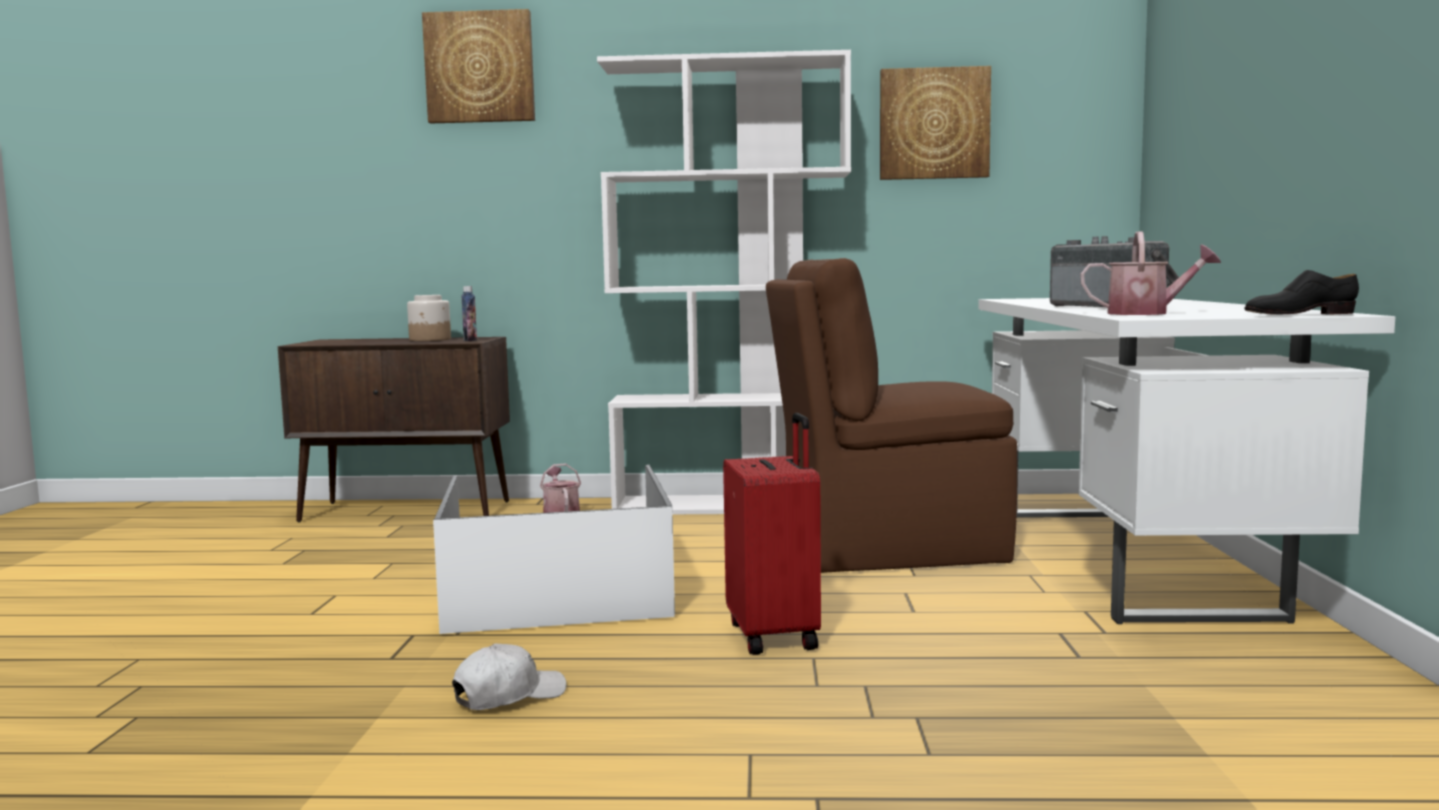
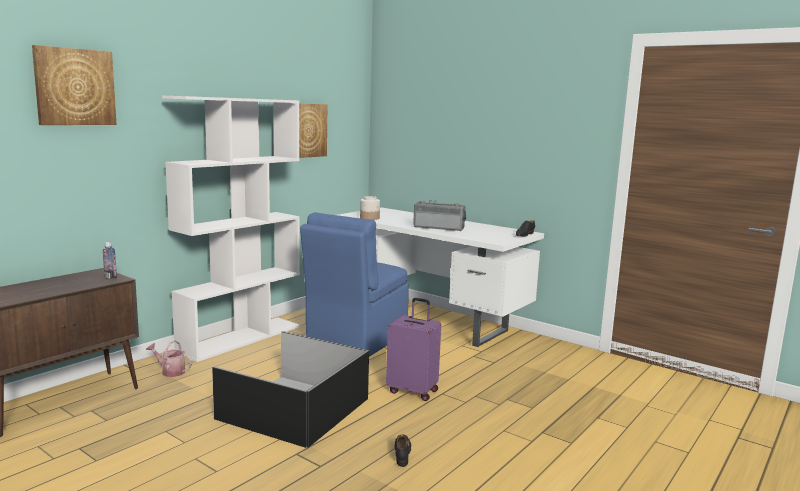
camera: 55 degrees left, 5 degrees up
jar [407,295,451,341] -> jar moved to [360,196,380,220]
white storage box [433,465,675,634] -> black storage box [212,331,369,448]
white cap [452,643,567,710] -> black shoe [394,434,411,467]
red suitcase [723,413,821,655] -> purple suitcase [386,298,441,401]
brown chair [766,258,1017,573] -> blue chair [300,212,409,357]
watering can [1080,231,1221,315] -> none

